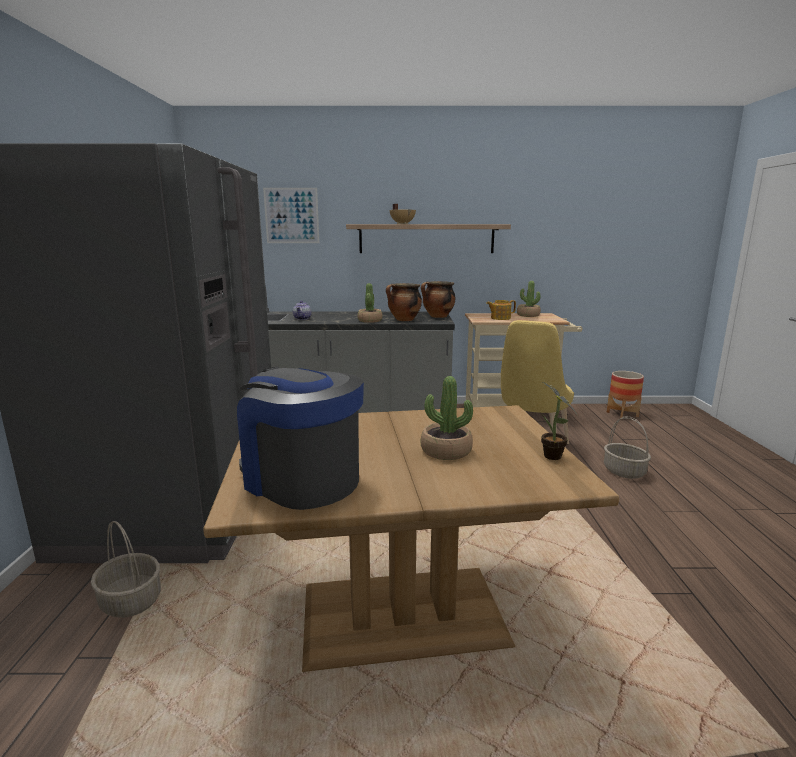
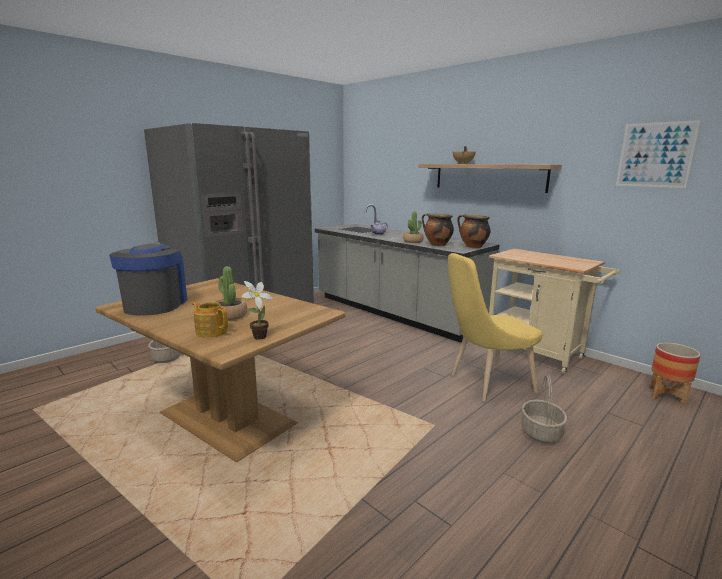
camera: 45 degrees right, 0 degrees up
picture [263,188,319,243] -> picture moved to [616,120,701,188]
teapot [486,300,516,320] -> teapot moved to [192,302,228,338]
potted plant [517,281,541,317] -> none

